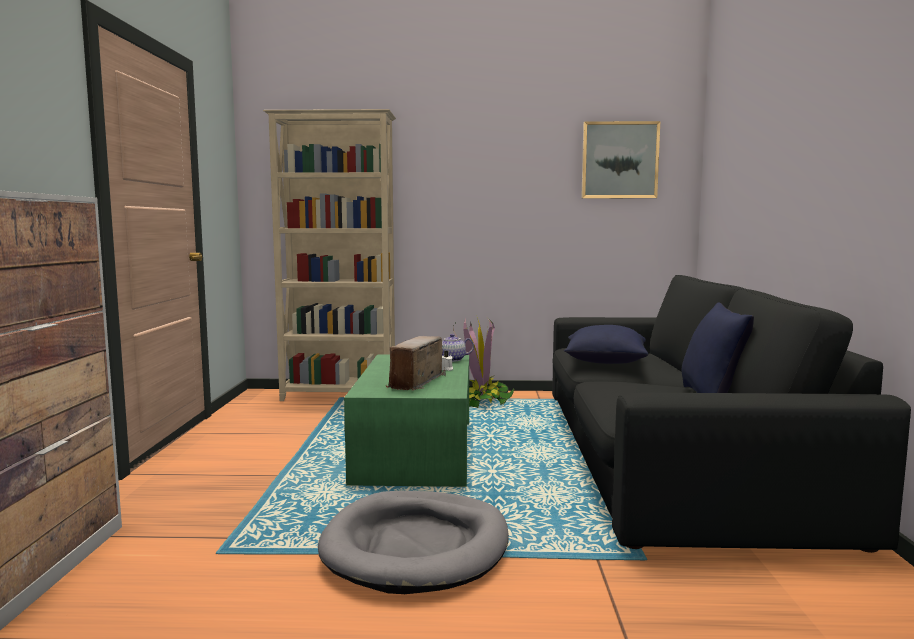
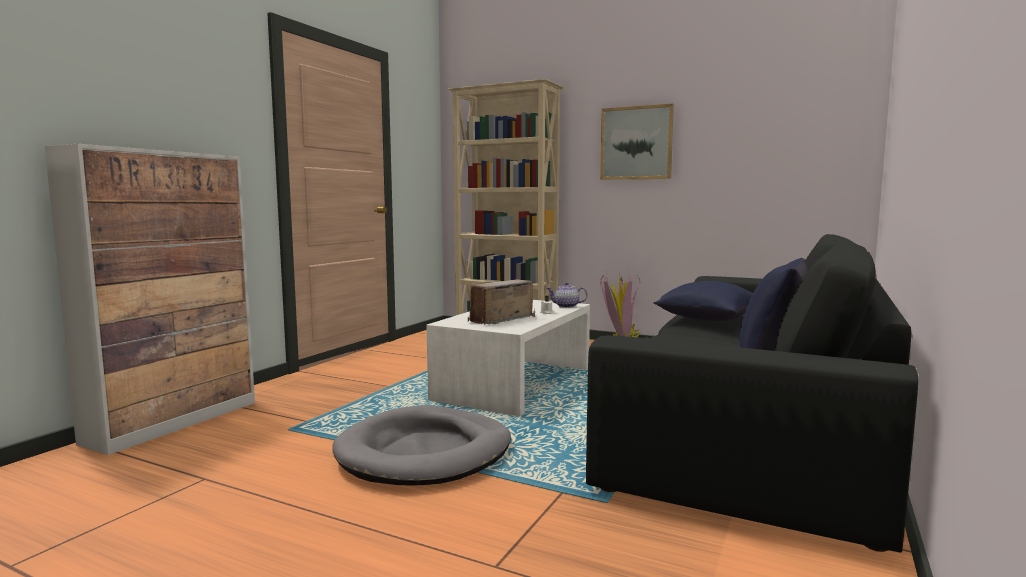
camera: 25 degrees right, 0 degrees up
green coffee table [344,354,469,487] -> white coffee table [426,300,590,416]
picture [581,121,660,198] -> picture moved to [600,104,674,180]

